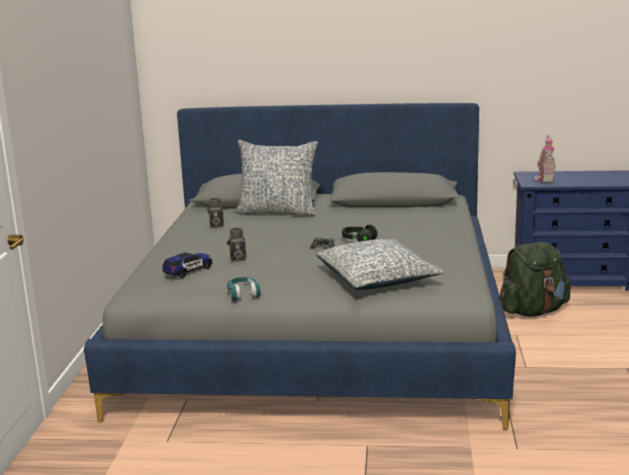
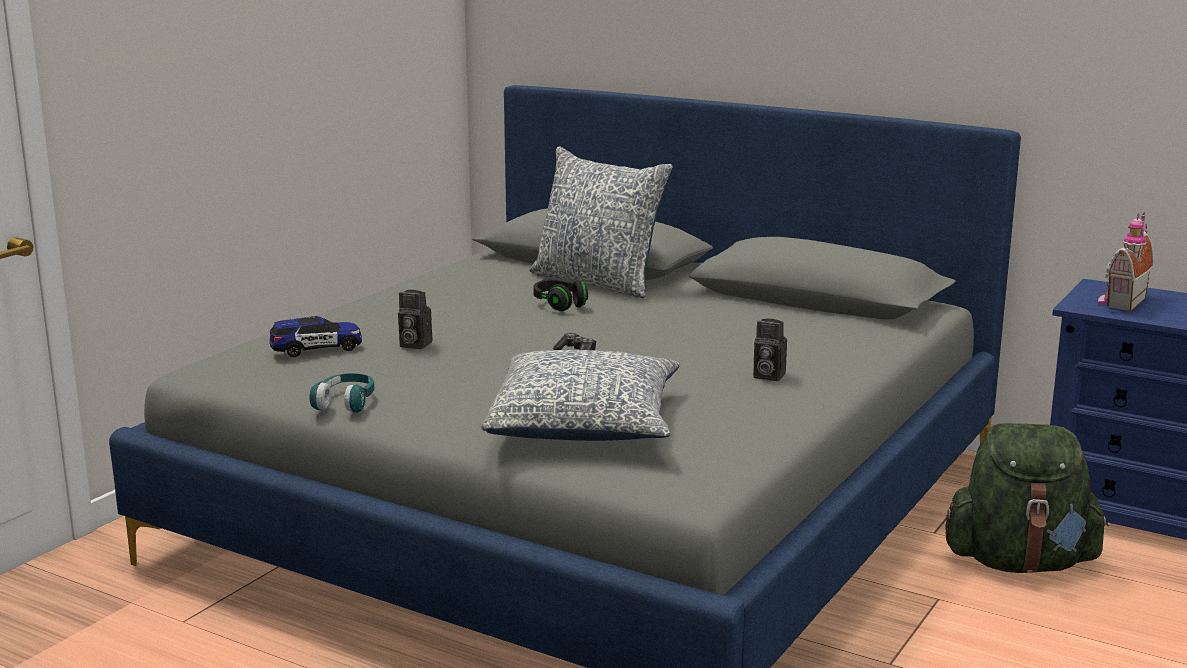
camera: 25 degrees right, 0 degrees up
camera [207,198,224,228] -> camera moved to [753,319,787,381]
black headphones [342,224,378,242] -> black headphones moved to [533,279,588,311]

